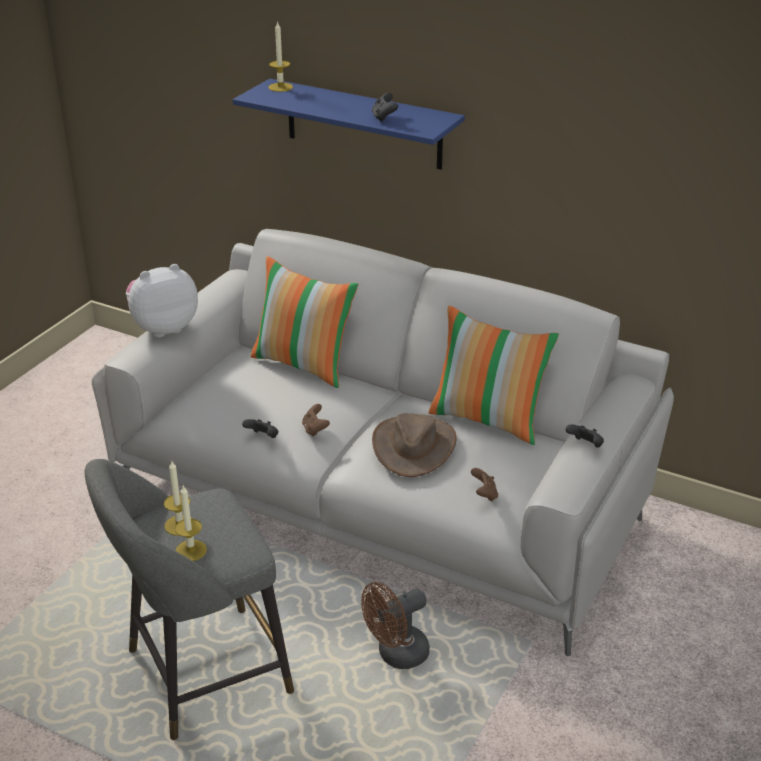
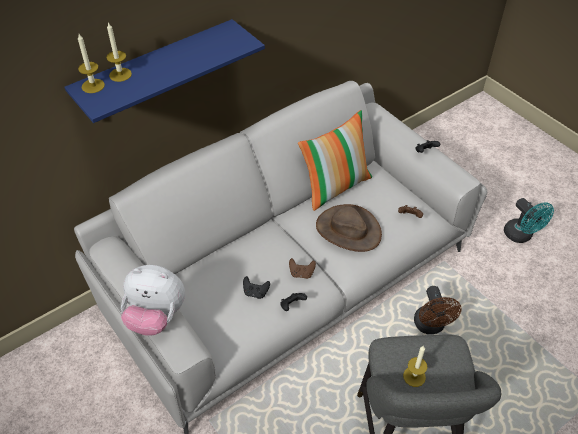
camera: 65 degrees left, 15 degrees up
plush toy [126,264,198,338] -> plush toy turned 75 degrees counterclockwise [121,265,185,336]
candle [175,485,207,561] -> candle moved to [106,22,132,82]
pillow [250,256,359,388] -> none
black game controller [372,93,398,122] -> black game controller moved to [243,276,270,299]
none -> turquoise fan [504,198,554,243]

